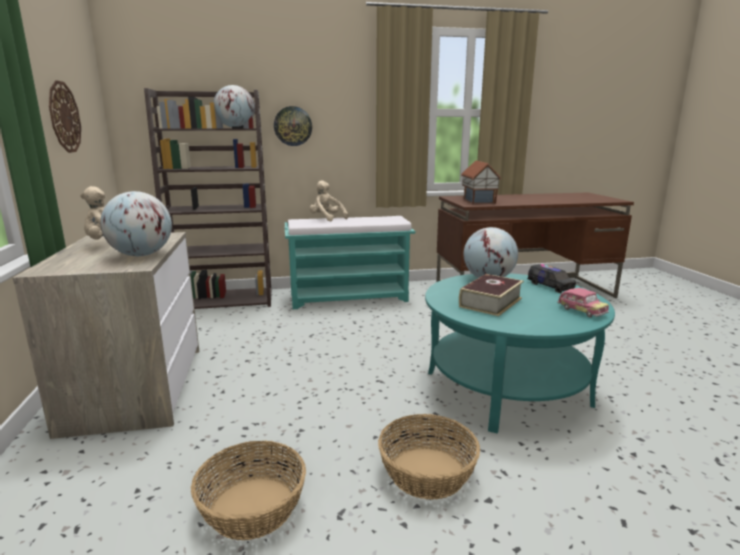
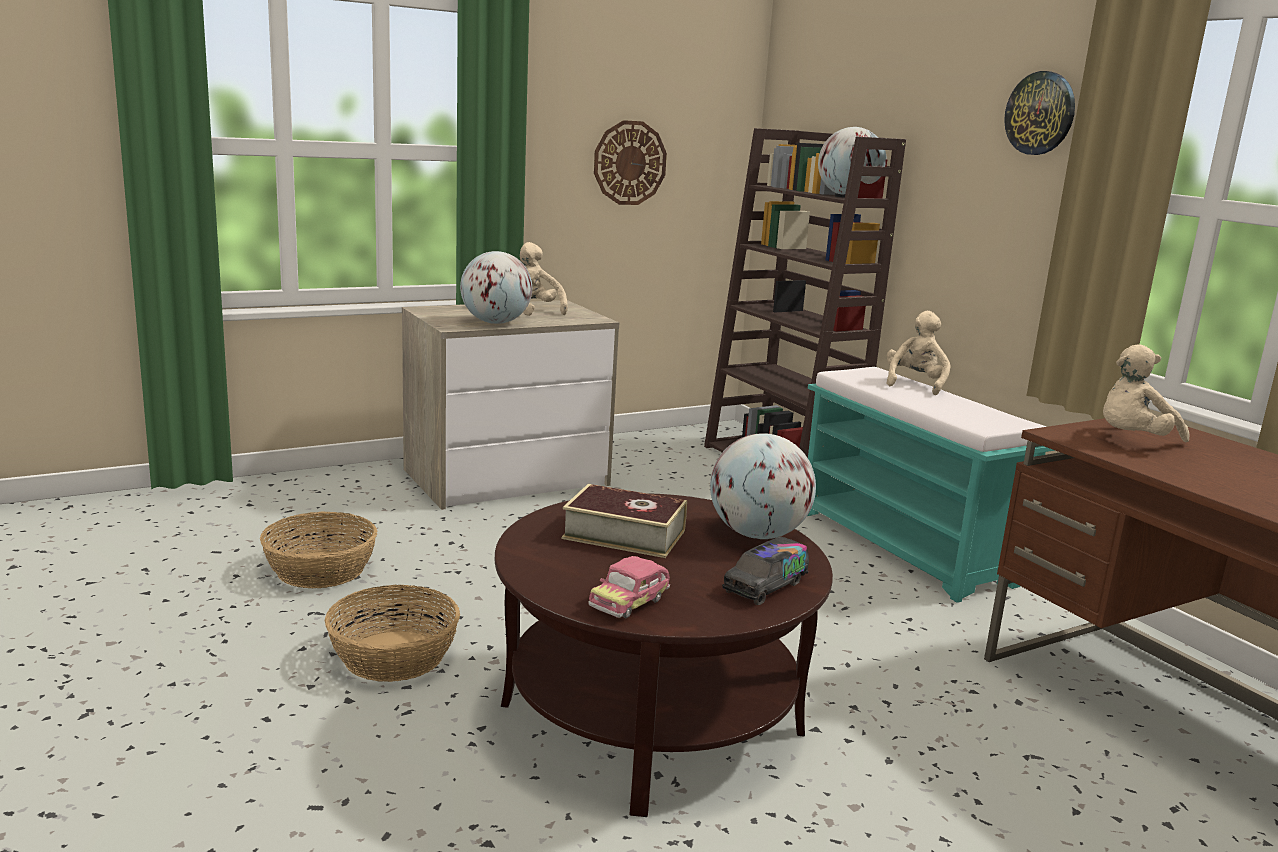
camera: 70 degrees right, 0 degrees up
wall clock [274,106,312,146] -> wall clock moved to [1004,71,1075,155]
turquoise coffee table [425,273,615,433] -> brown coffee table [495,493,833,817]
toy house [461,160,501,204] -> beige plush toy [1103,344,1190,442]

